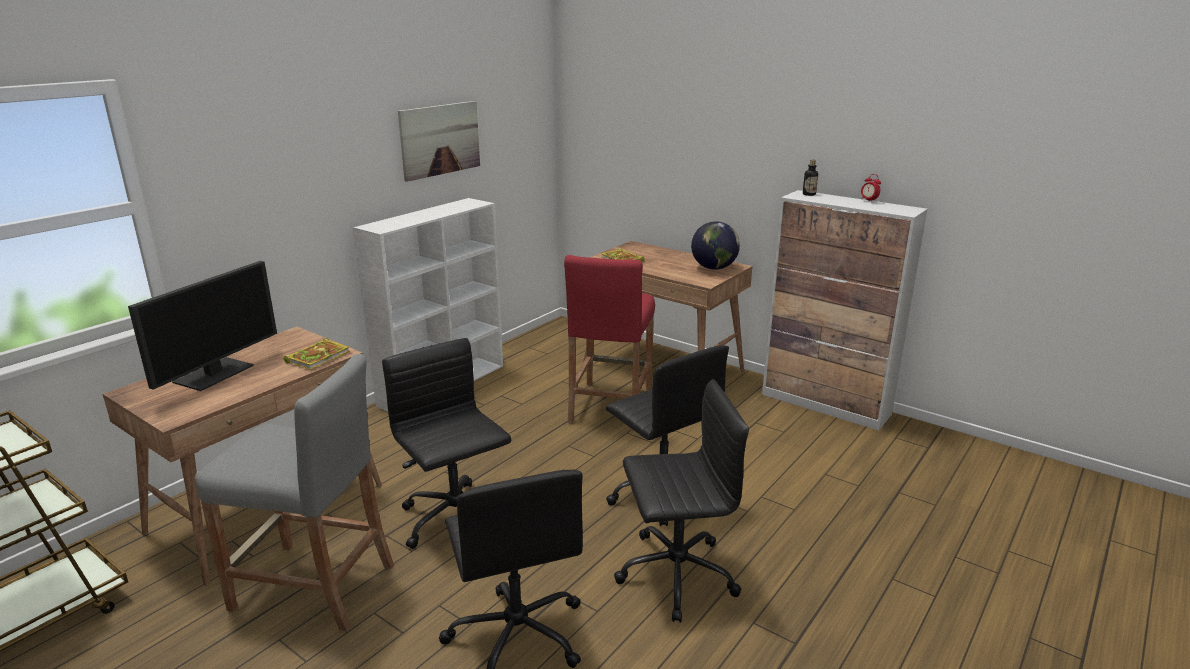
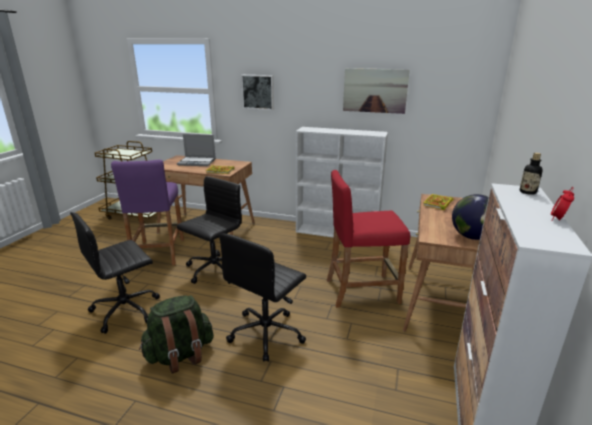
camera: 70 degrees right, 0 degrees up
monitor [128,261,277,391] -> laptop [177,134,216,166]
grey stool [195,354,394,631] -> purple stool [111,160,184,265]
black office chair [614,379,749,623] -> green backpack [139,296,214,374]
none -> picture [241,75,274,110]

